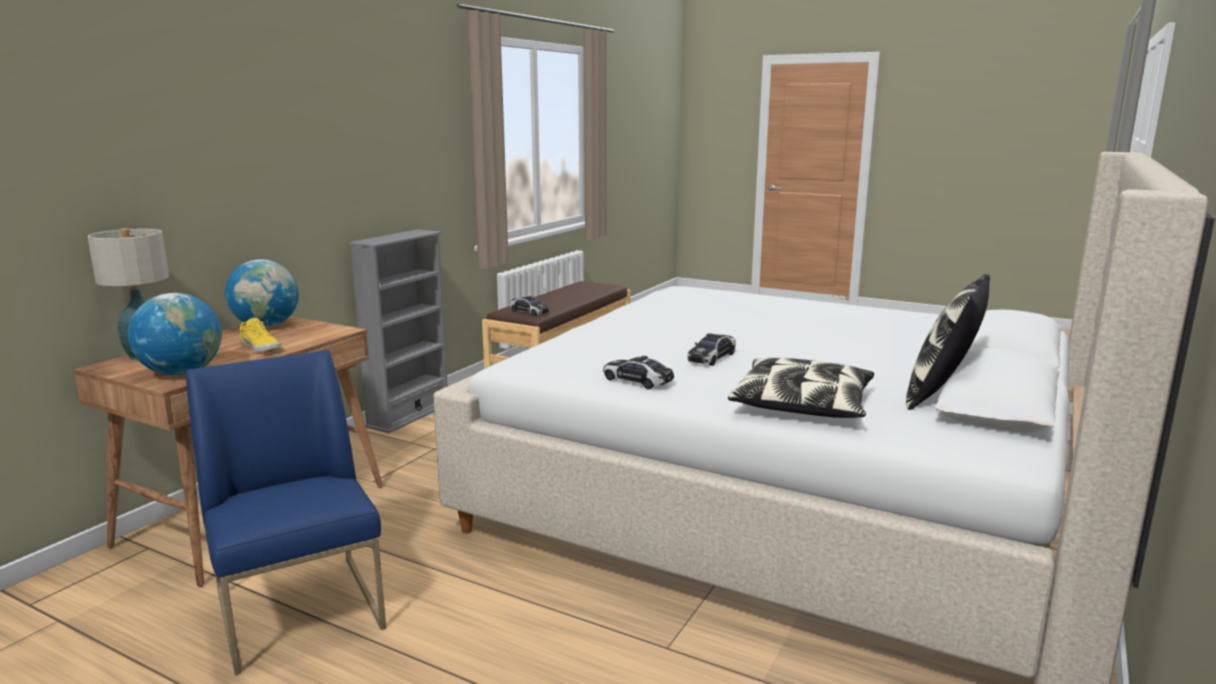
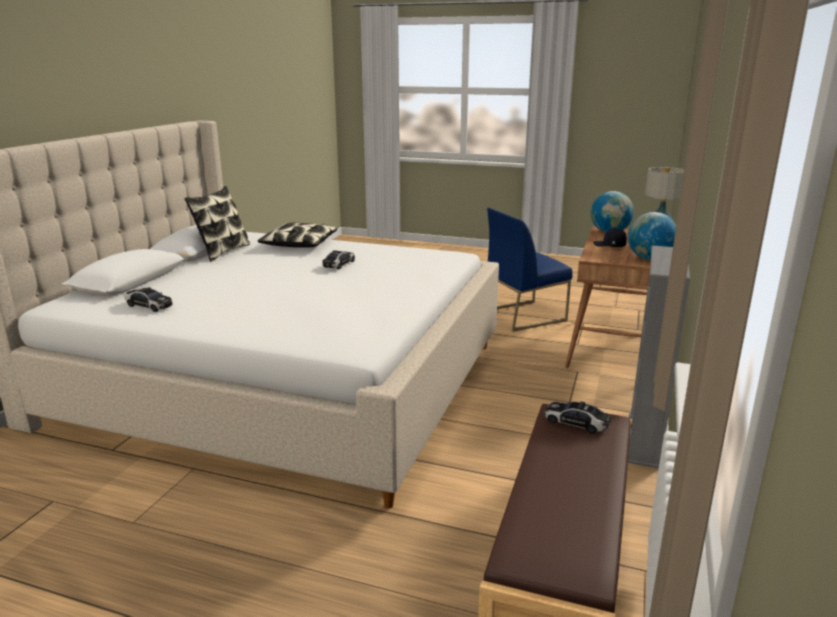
camera: 170 degrees right, 5 degrees up
blue chair [186,350,386,675] -> blue chair turned 105 degrees clockwise [487,208,573,332]
yellow shoe [240,317,281,352] -> black cap [593,229,627,247]
toy car [603,356,674,389] -> toy car moved to [125,287,173,312]

